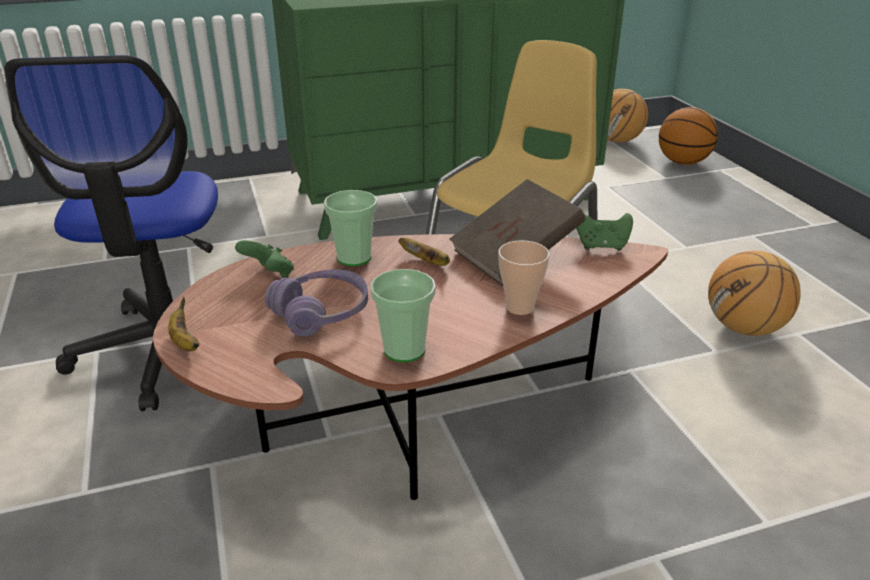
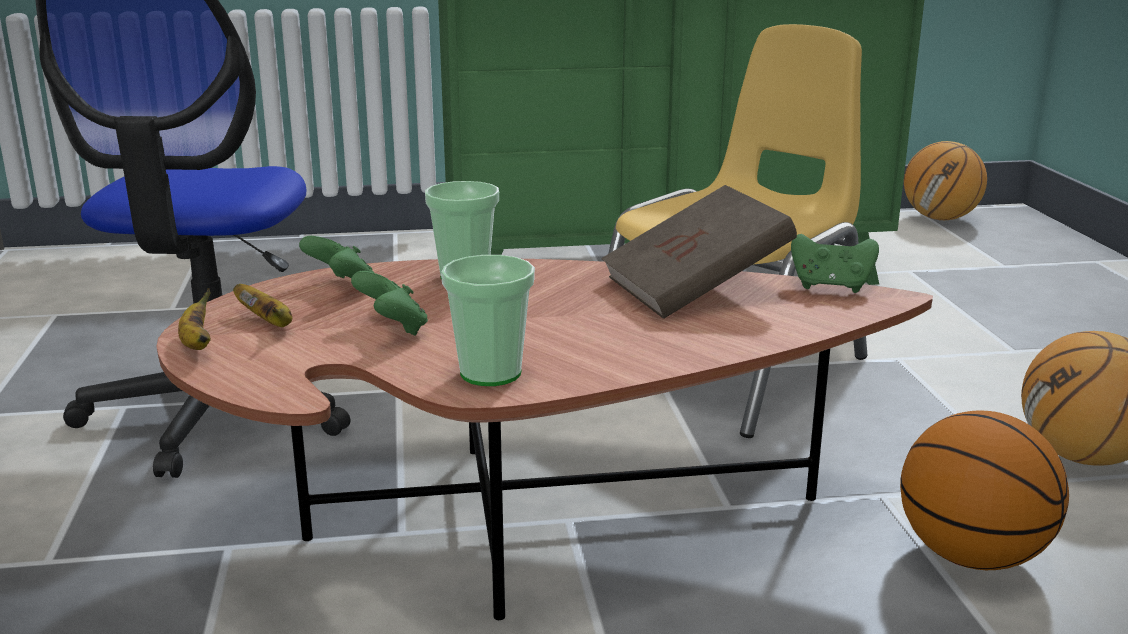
camera: 10 degrees right, 10 degrees down
purple headphones [265,270,368,336] -> green game controller [351,271,428,336]
banana [398,238,450,266] -> banana moved to [233,284,292,327]
cup [498,240,550,315] -> none
basketball [659,107,718,165] -> basketball moved to [900,410,1069,570]

